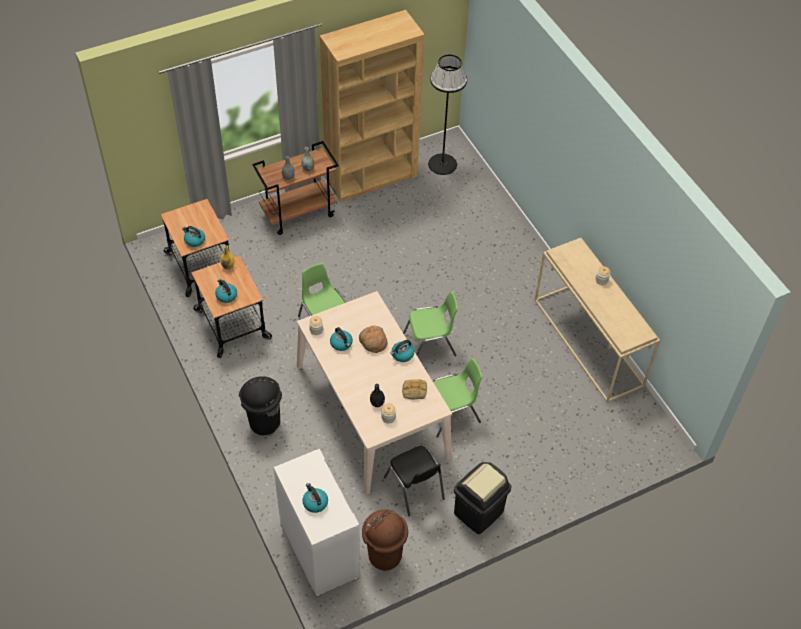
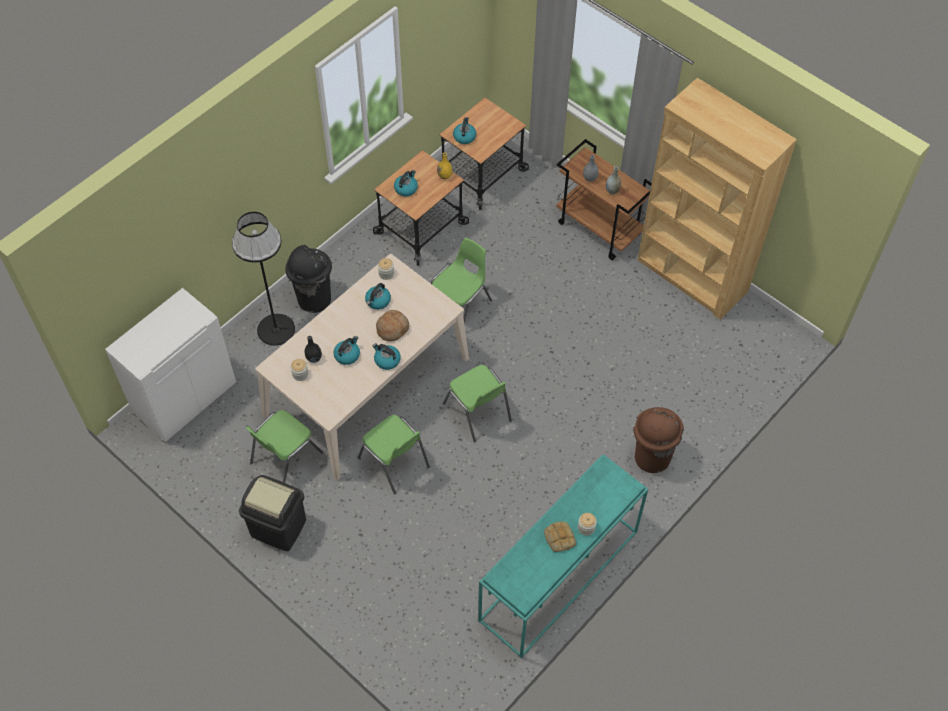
camera: 70 degrees right, 5 degrees up
kettle [302,483,328,513] -> kettle moved to [333,336,360,365]
brown trash can [362,510,408,570] -> brown trash can moved to [633,407,684,473]
black chair [384,446,445,516] -> green chair [246,410,323,483]
bread [402,379,427,400] -> bread moved to [544,522,576,552]
black floor lamp [428,55,467,175] -> black floor lamp moved to [232,212,295,346]
beige console table [534,238,660,403] -> turquoise console table [478,454,648,658]

